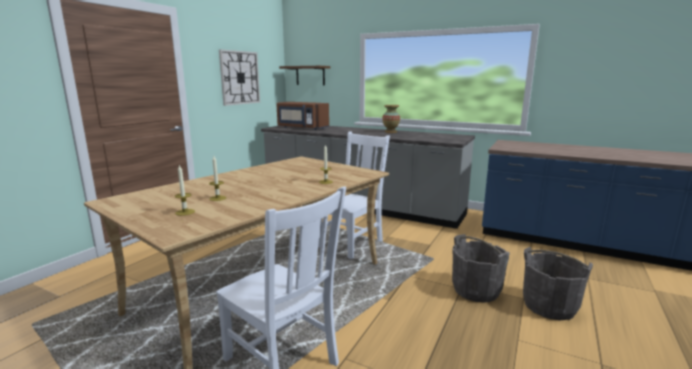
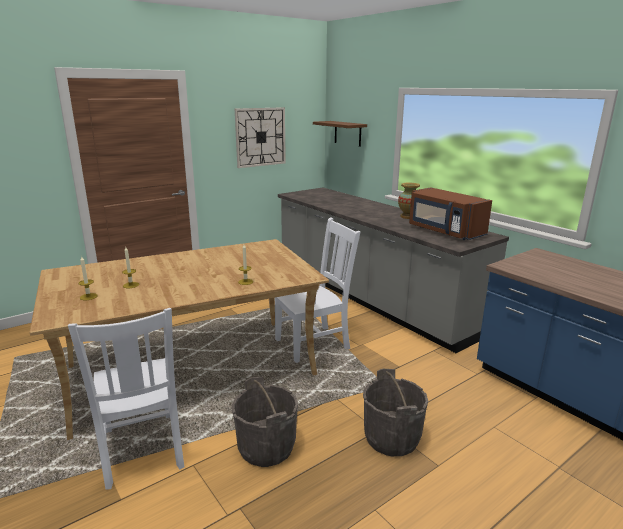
camera: 25 degrees right, 5 degrees up
brown microwave [276,102,329,130] -> brown microwave moved to [409,187,492,240]
grey bucket [523,247,593,320] -> grey bucket moved to [232,376,298,467]

